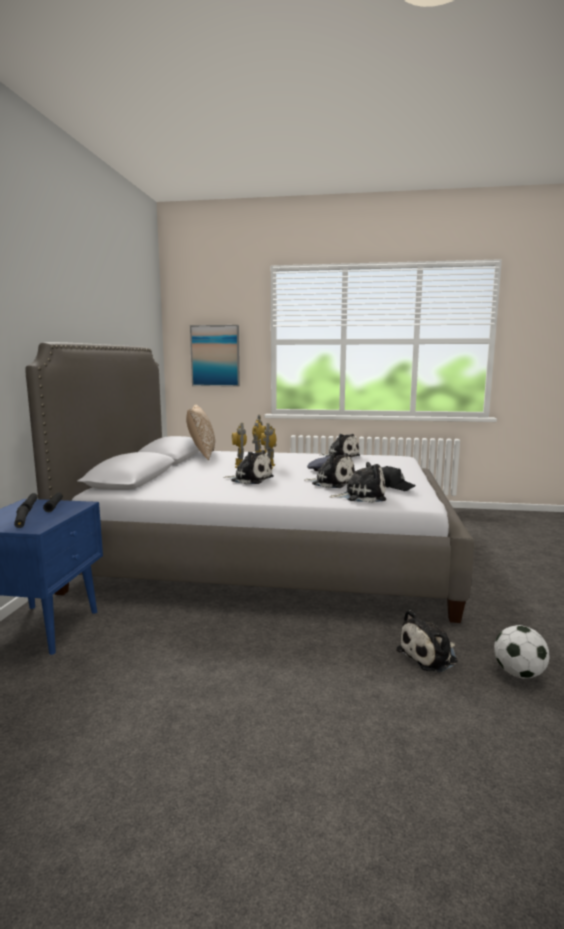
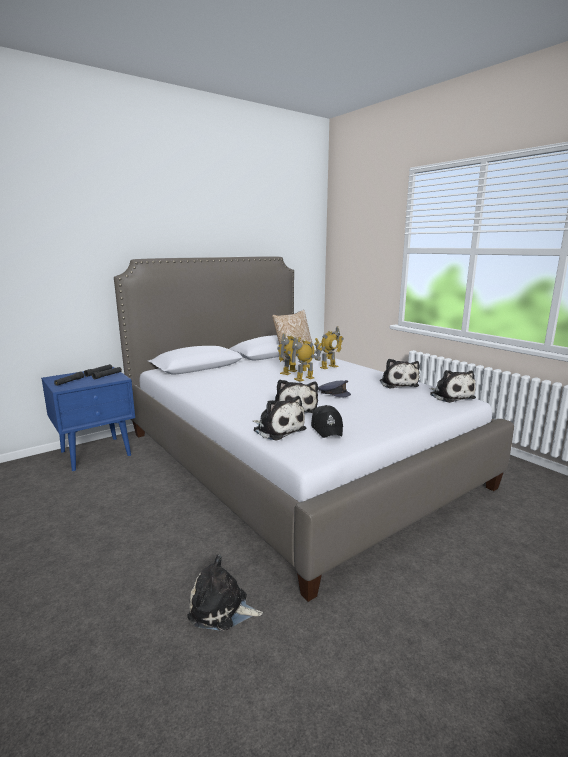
camera: 45 degrees right, 5 degrees up
picture [190,325,240,387] -> none
plush toy [223,450,274,484] -> plush toy moved to [429,370,476,403]
football [494,625,549,679] -> none

